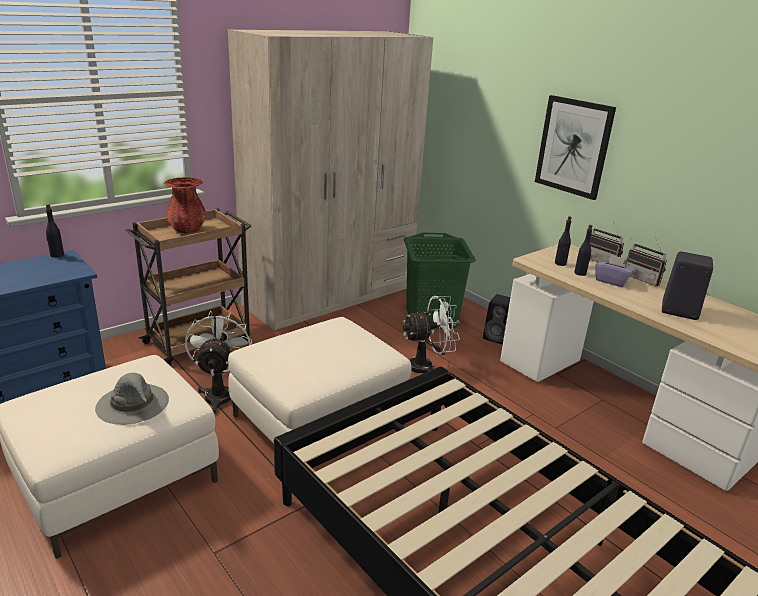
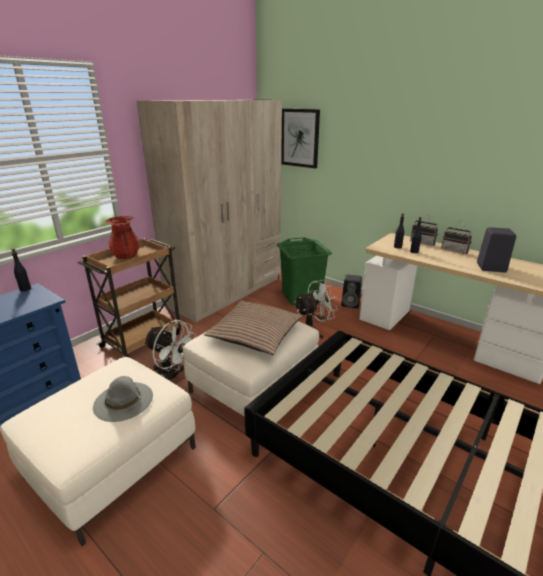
camera: 10 degrees left, 0 degrees up
white fan [185,311,252,414] -> white fan turned 135 degrees clockwise [144,320,197,380]
picture [535,95,616,200] -> picture moved to [281,109,320,169]
purple tissue box [595,255,633,287] -> none
none -> pillow [204,300,302,355]

